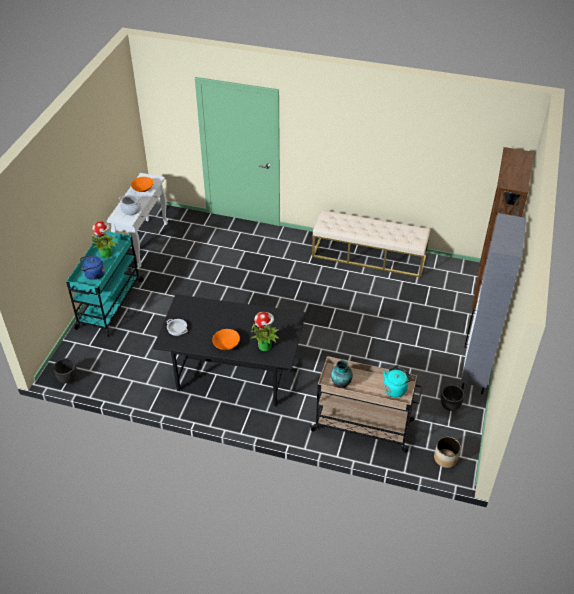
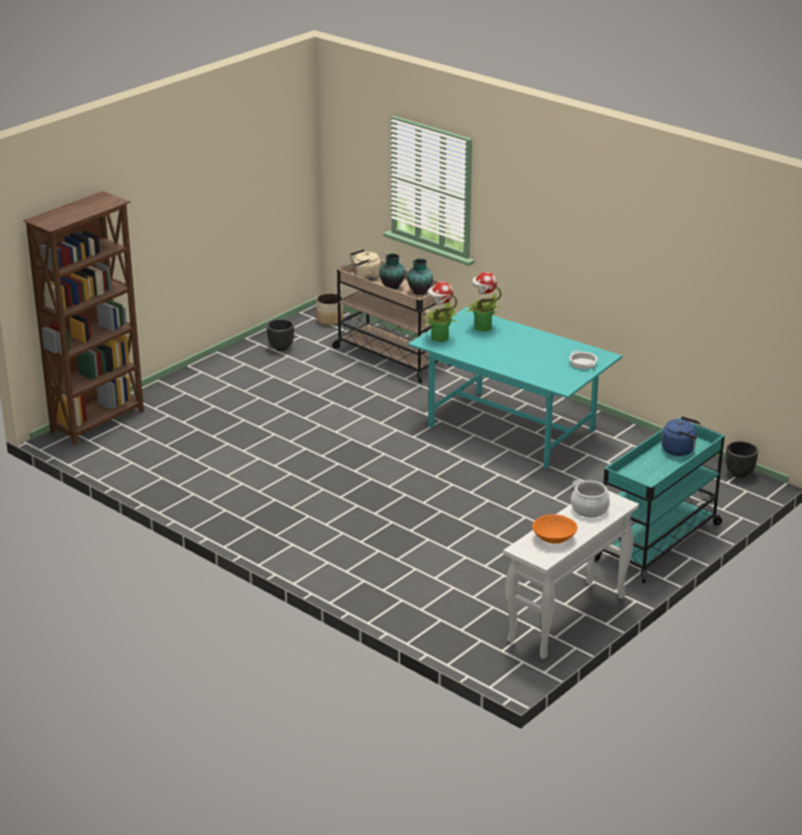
camera: 155 degrees left, 15 degrees down
potted plant [92,221,118,258] -> potted plant moved to [421,282,457,342]
black dining table [153,294,306,406] -> turquoise dining table [408,307,622,469]
orange bowl [212,329,240,350] -> none
beige bench [312,210,430,278] -> none
turquoise kettle [383,365,414,397] -> beige kettle [349,249,381,281]
grey cabinet [461,213,527,394] -> none
none -> vase [379,253,405,290]

